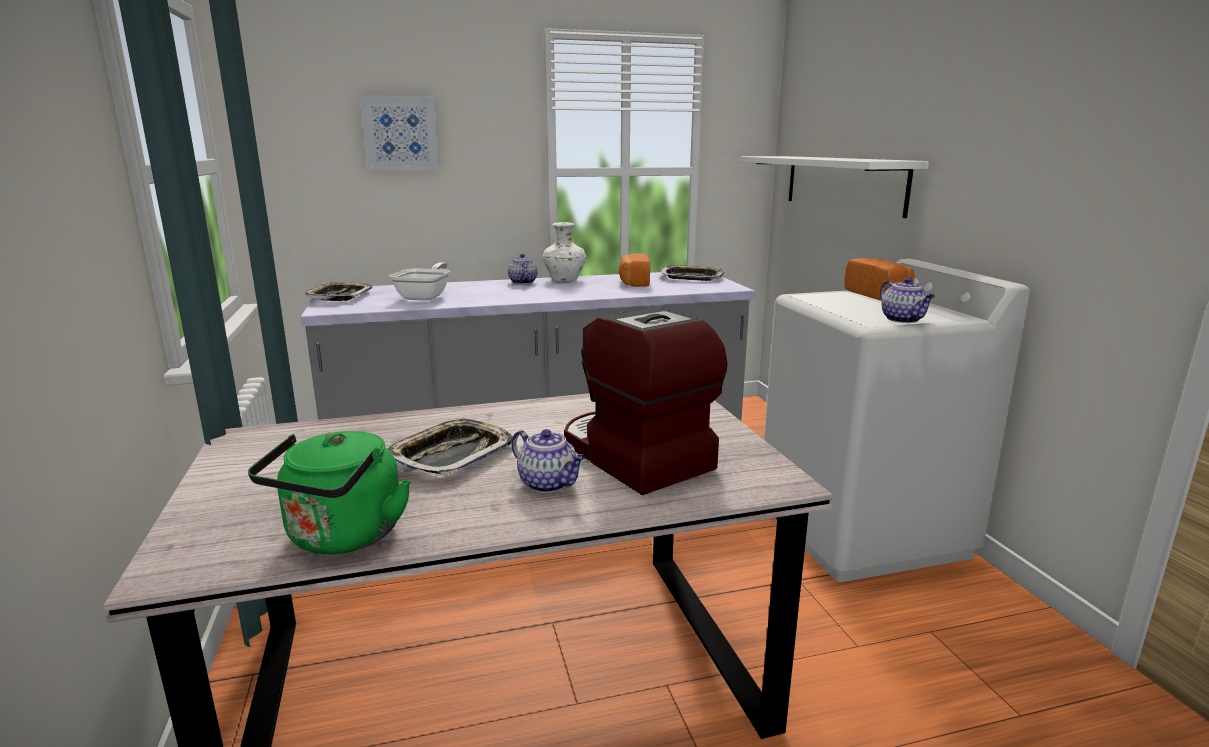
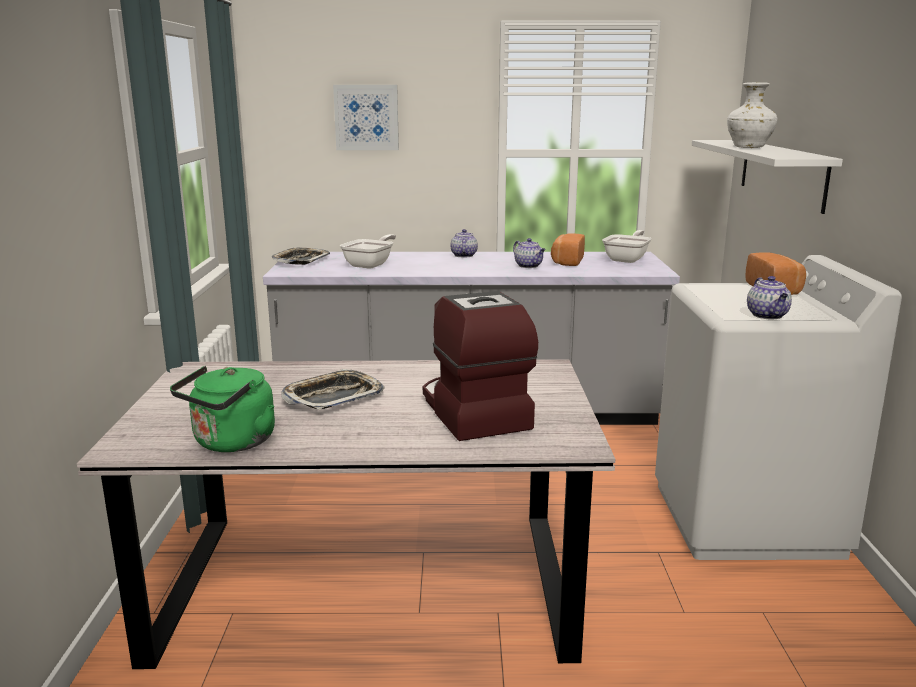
camera: 15 degrees right, 0 degrees up
teapot [511,429,585,493] -> teapot moved to [513,238,546,268]
white vase [543,222,586,282] -> white vase moved to [727,82,777,148]
tray [659,265,725,281] -> frying pan [602,230,652,263]

